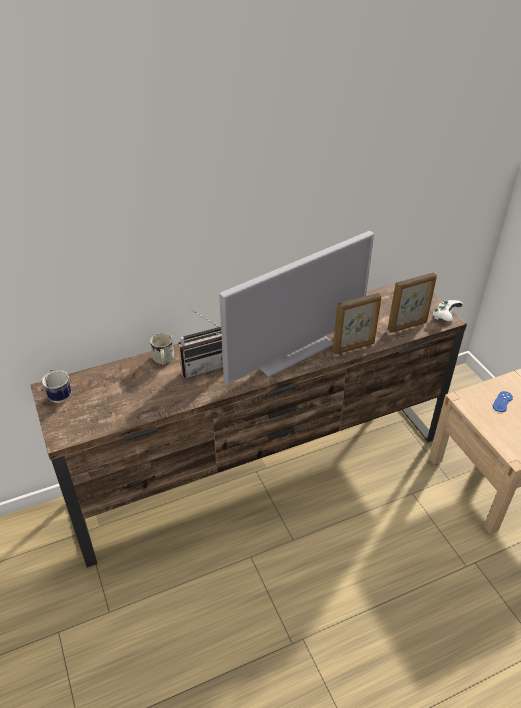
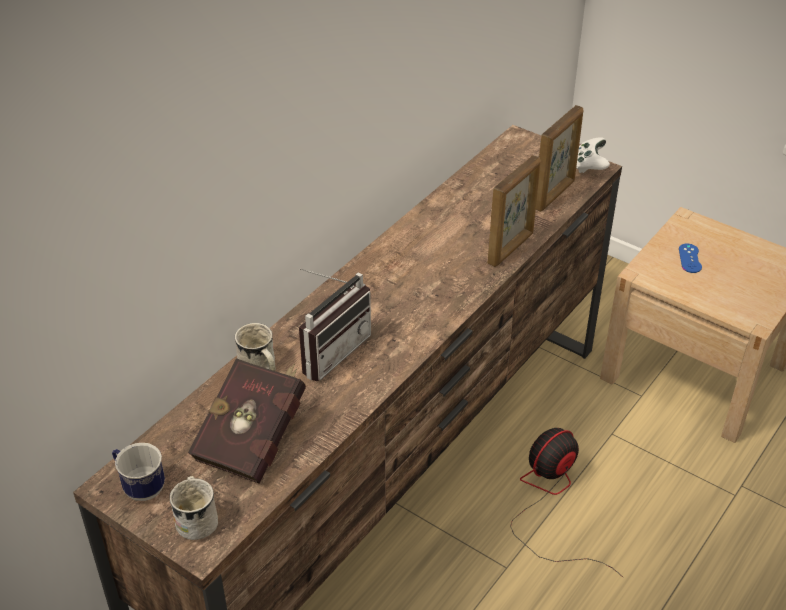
camera: 30 degrees left, 0 degrees up
television [219,231,374,384] -> none
none -> white mug [170,476,218,540]
none -> red book [188,358,306,484]
none -> fan [510,428,624,578]

